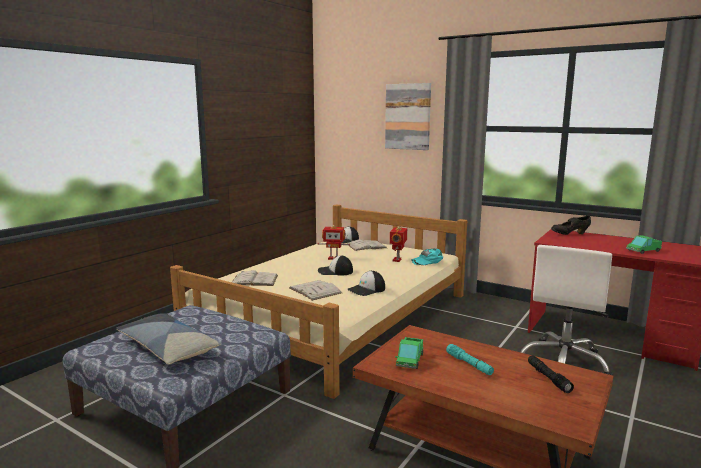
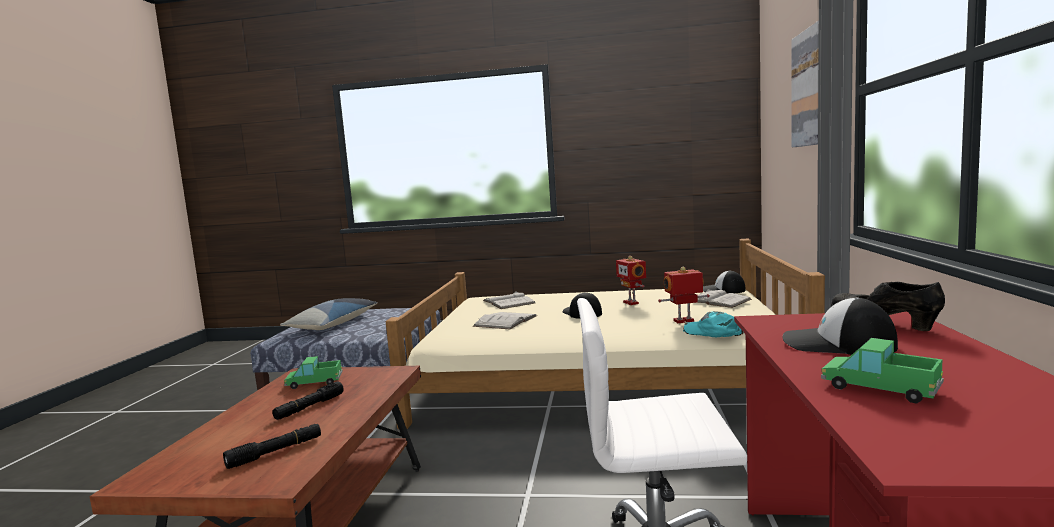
camera: 65 degrees right, 5 degrees down
cap [347,271,385,296] -> cap moved to [783,297,898,355]
turquoise flashlight [446,344,494,375] -> black flashlight [272,382,344,420]

